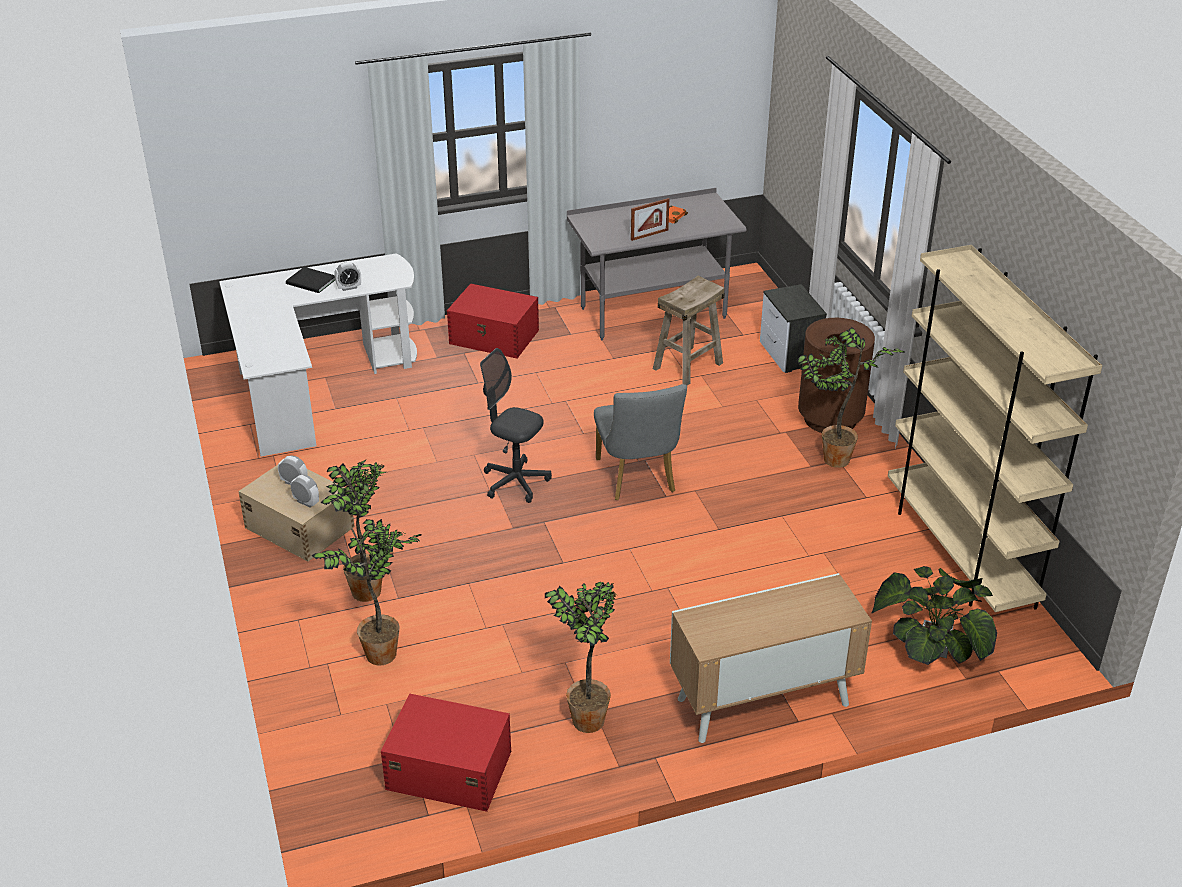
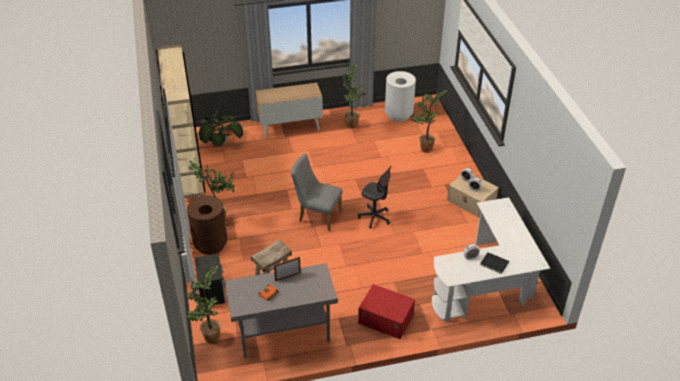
camera: 175 degrees left, 5 degrees up
potted plant [321,460,386,602] -> potted plant moved to [186,264,220,344]
red storage box [381,693,511,812] -> white trash can [385,71,416,122]
grey chair [594,384,687,500] -> grey chair turned 60 degrees counterclockwise [291,154,343,231]

